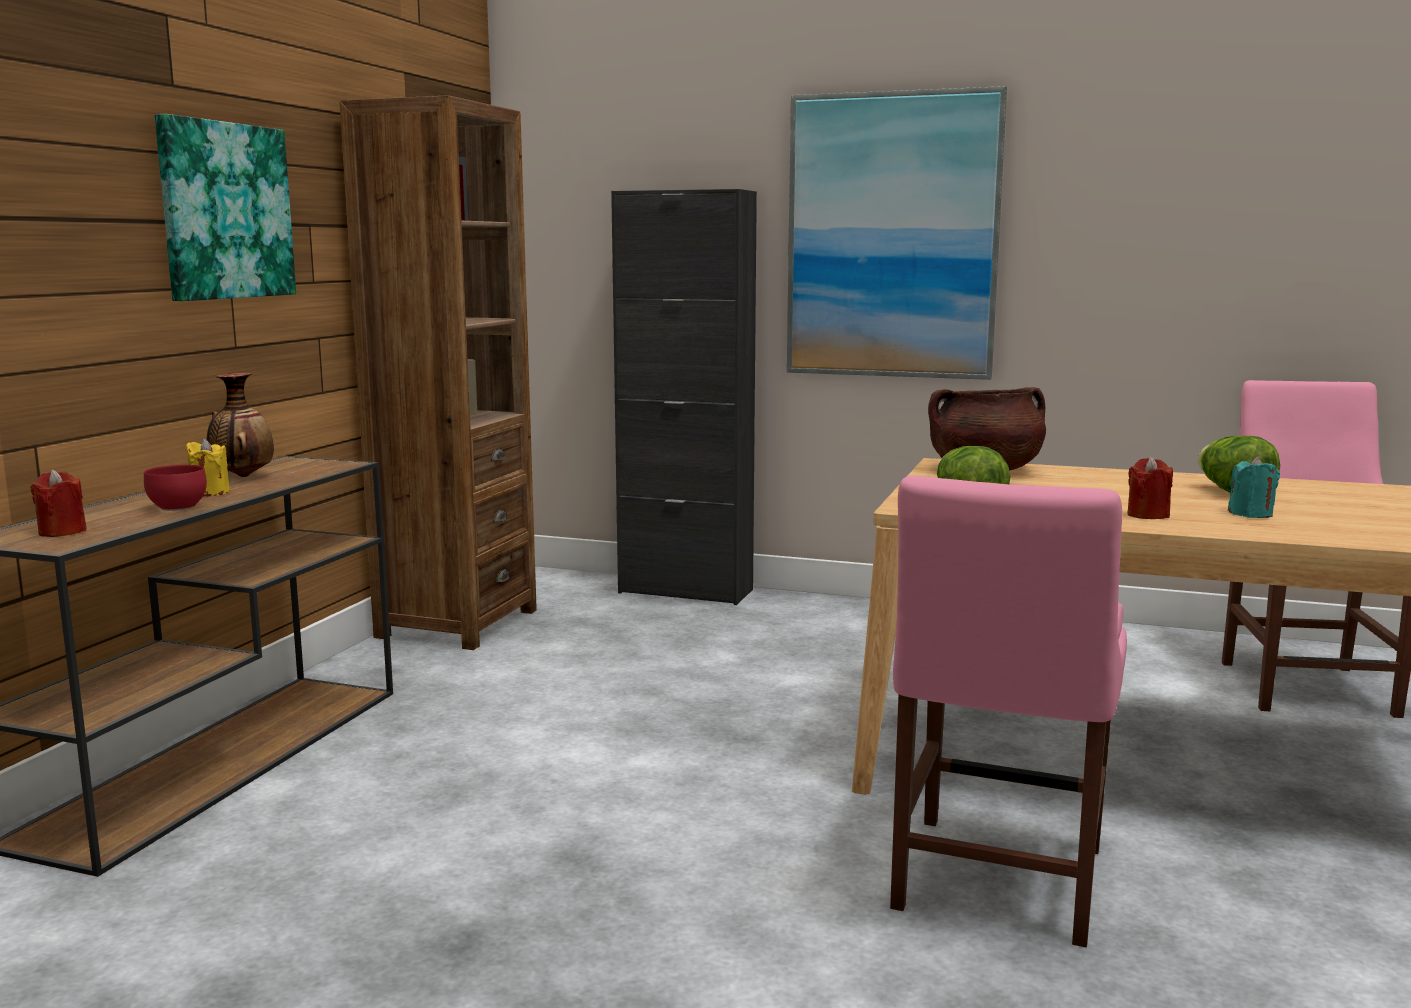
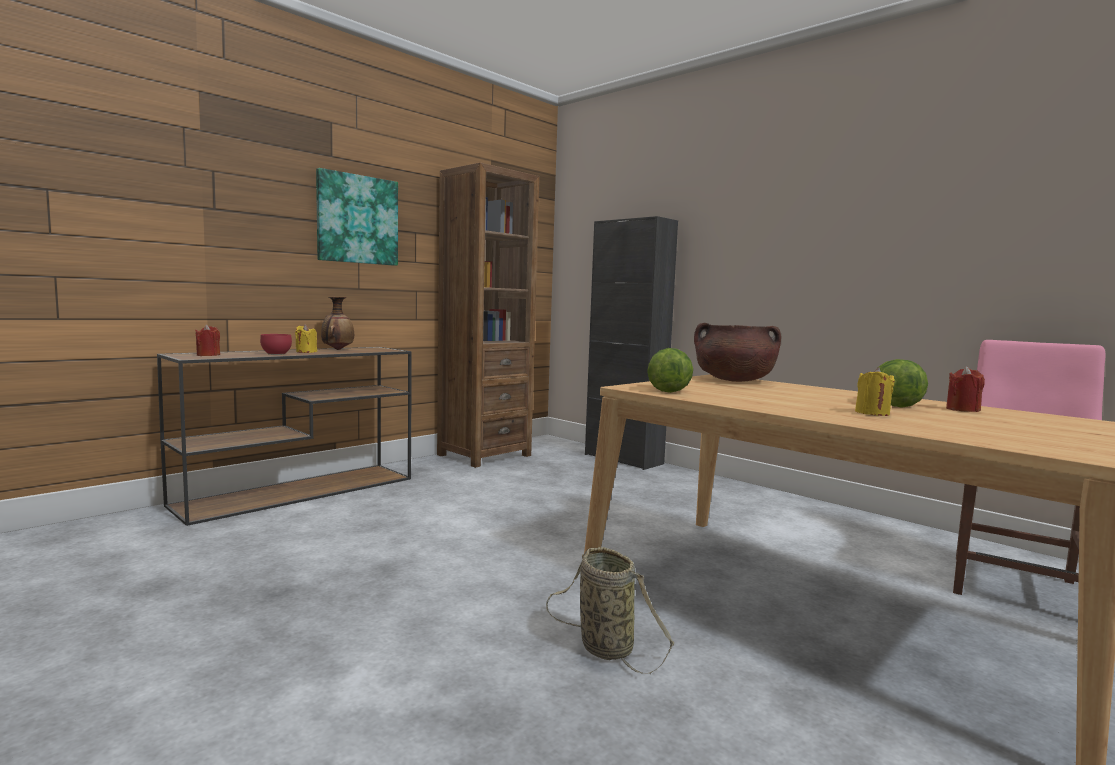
camera: 25 degrees right, 5 degrees down
picture [787,86,1007,380] -> none
pink chair [890,476,1127,947] -> basket [546,547,674,674]
red candle [1127,456,1173,519] -> red candle moved to [946,366,985,412]
turquoise candle [1228,456,1280,518] -> yellow candle [855,367,895,416]

